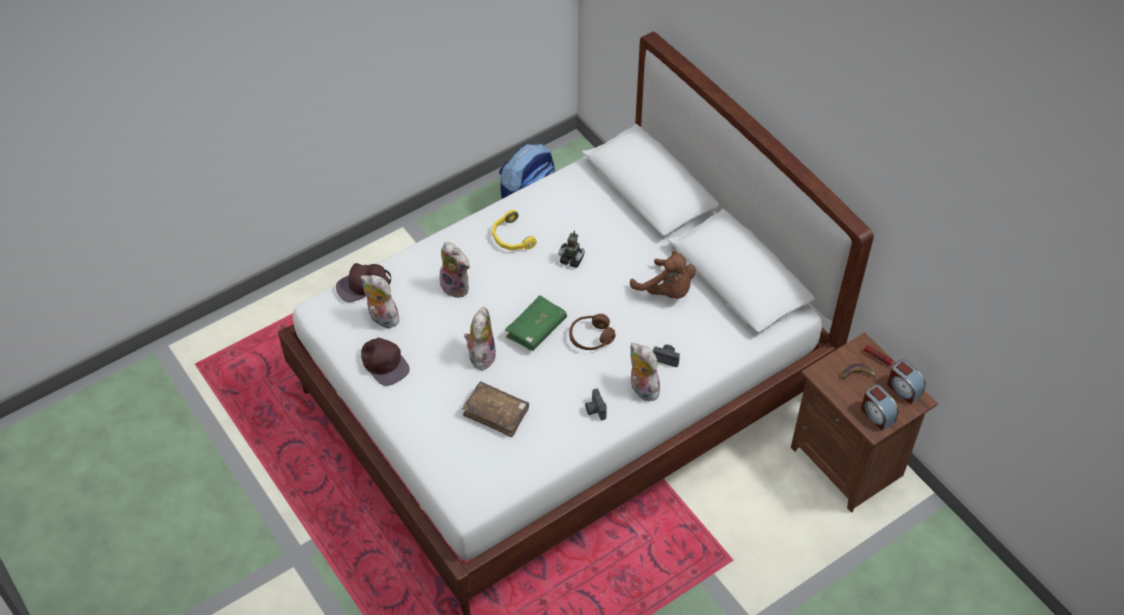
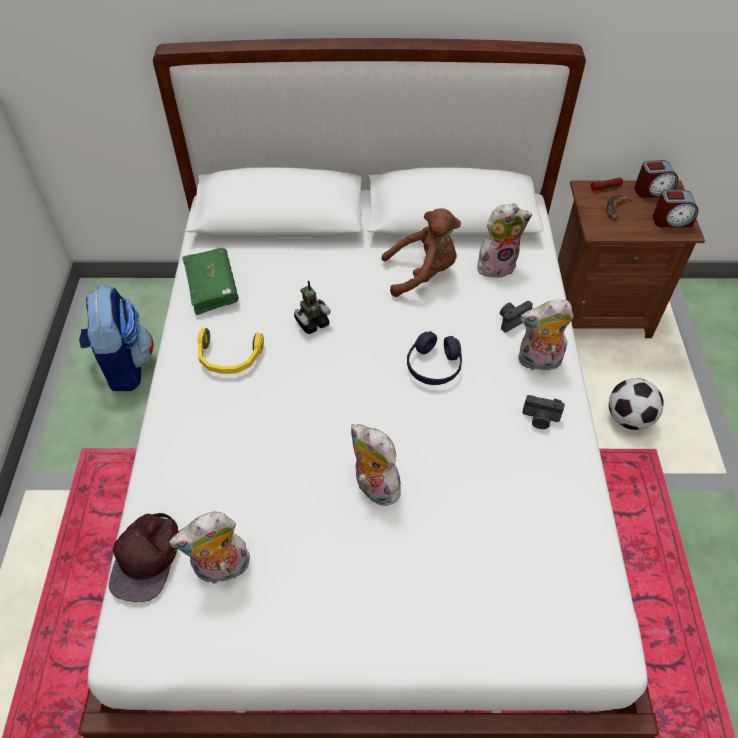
camera: 55 degrees left, 0 degrees up
brown cap [361,338,410,386] -> none
plush toy [439,242,470,298] -> plush toy moved to [477,203,532,278]
brown book [462,381,529,437] -> none
green book [505,295,567,351] -> green book moved to [182,248,239,315]
brown headphones [569,314,615,350] -> purple headphones [407,331,462,385]
none -> football [609,378,664,430]

